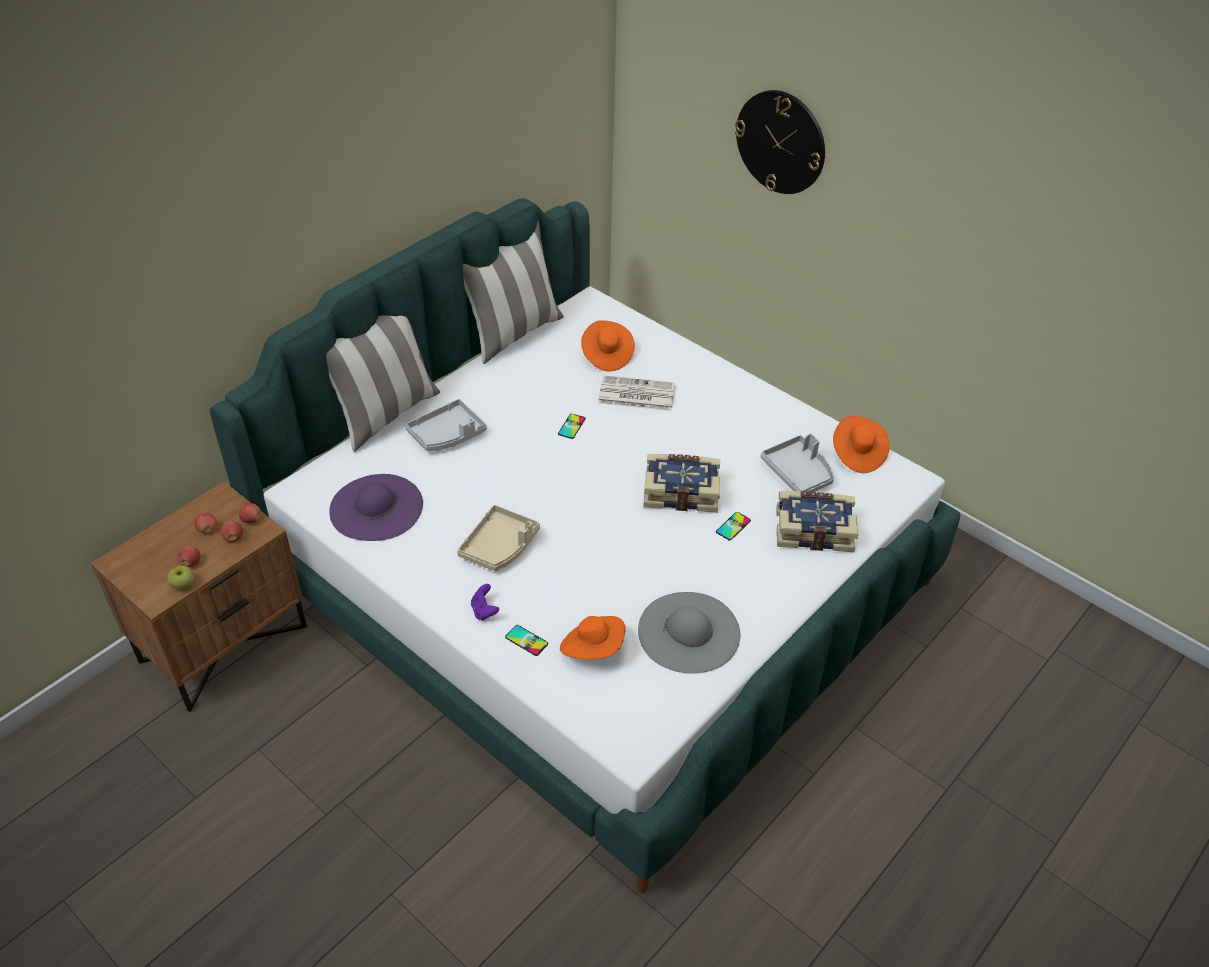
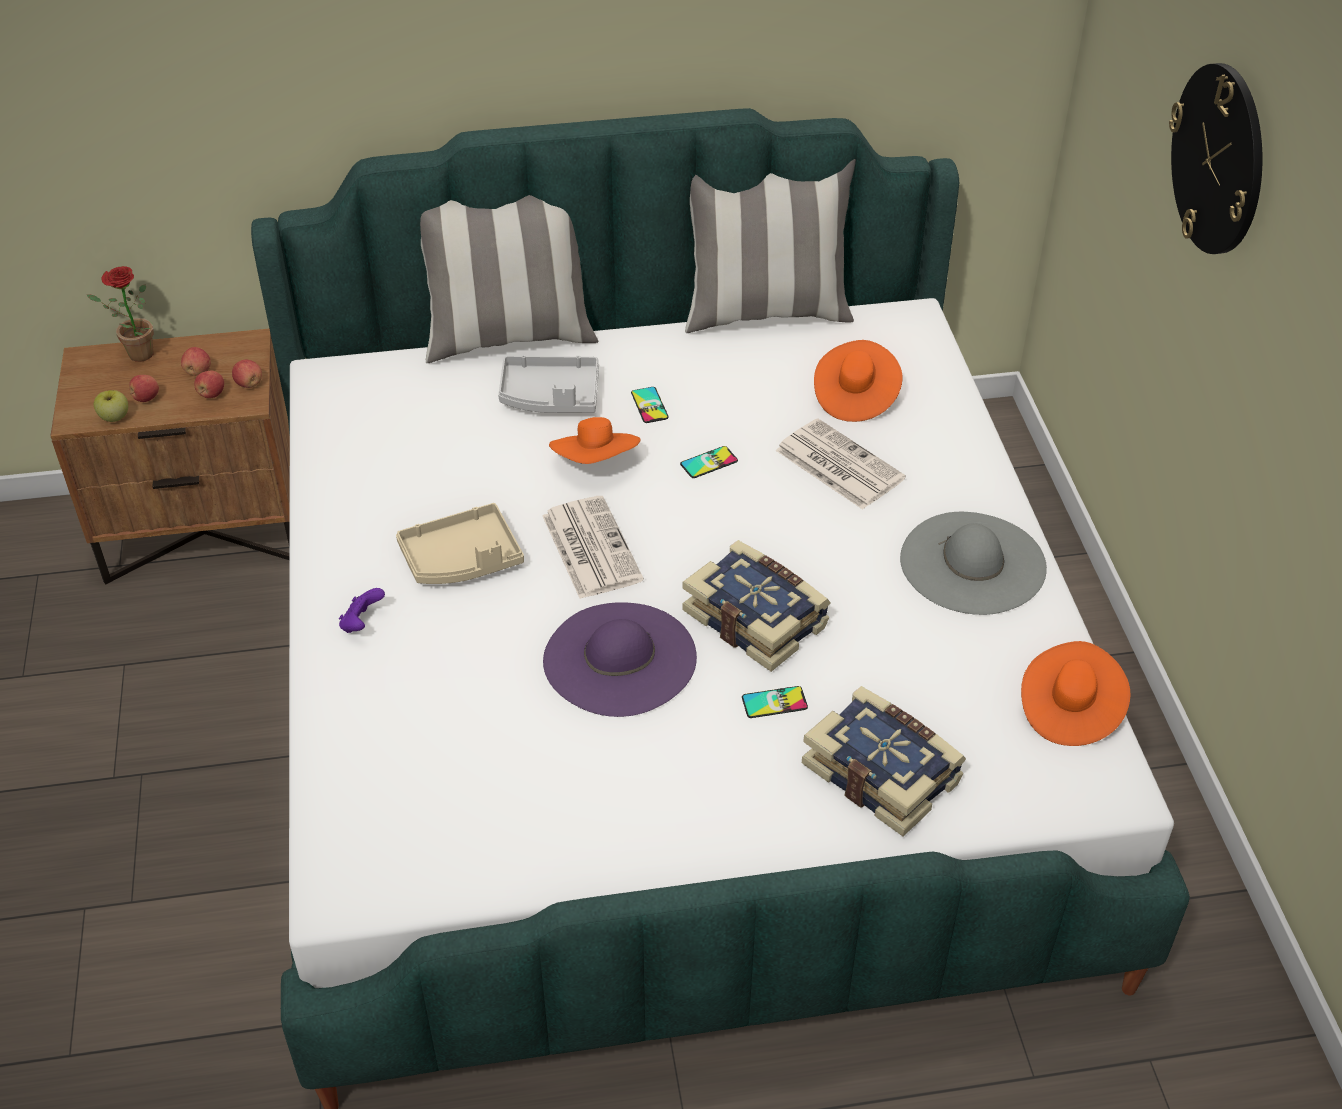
camera: 40 degrees right, 0 degrees up
purple hat [329,474,423,541] -> purple hat moved to [543,602,697,717]
phone [505,625,548,656] -> phone moved to [631,387,669,423]
orange hat [560,616,626,659] -> orange hat moved to [549,417,641,464]
grey hat [638,592,740,674] -> grey hat moved to [900,512,1047,615]
grey tray [760,433,834,493] -> none
none -> potted plant [86,266,154,362]
none -> newspaper [542,496,644,599]

